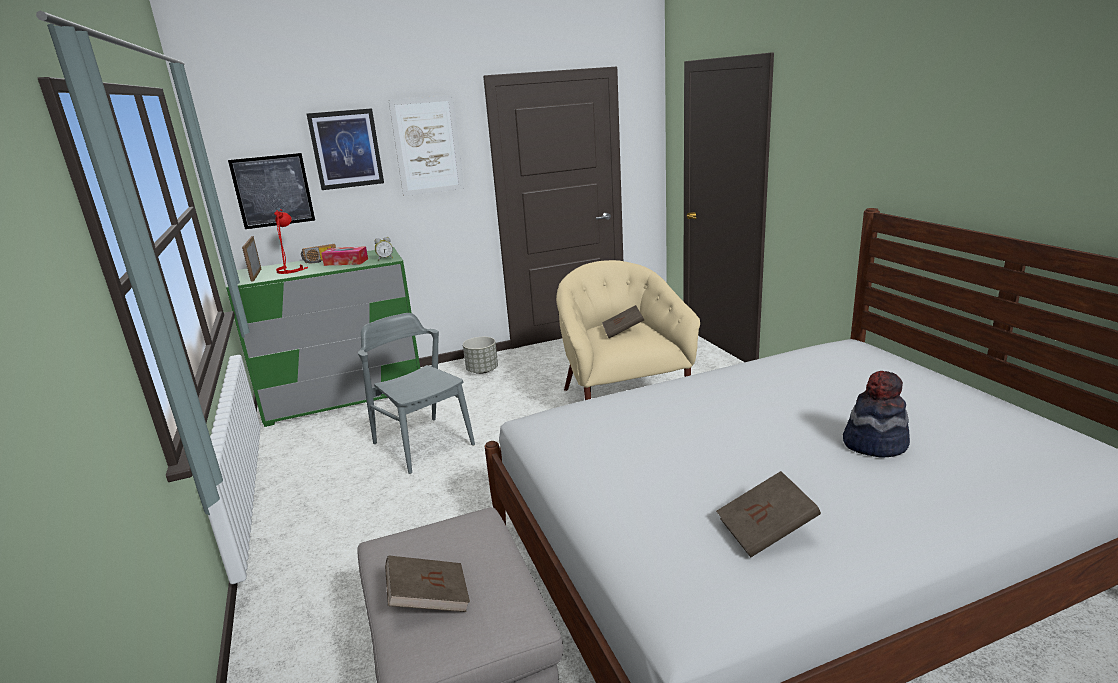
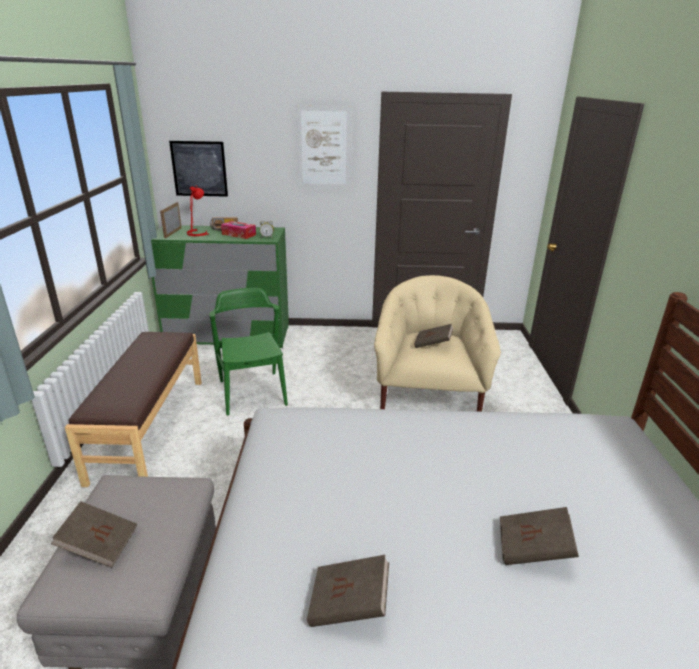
camera: 20 degrees right, 5 degrees up
picture [307,108,384,190] -> none
grey chair [358,313,475,474] -> green chair [209,288,288,416]
grey planter [463,337,498,374] -> none
hat [843,371,910,458] -> brown book [500,507,579,565]
none -> brown bench [65,332,202,487]

